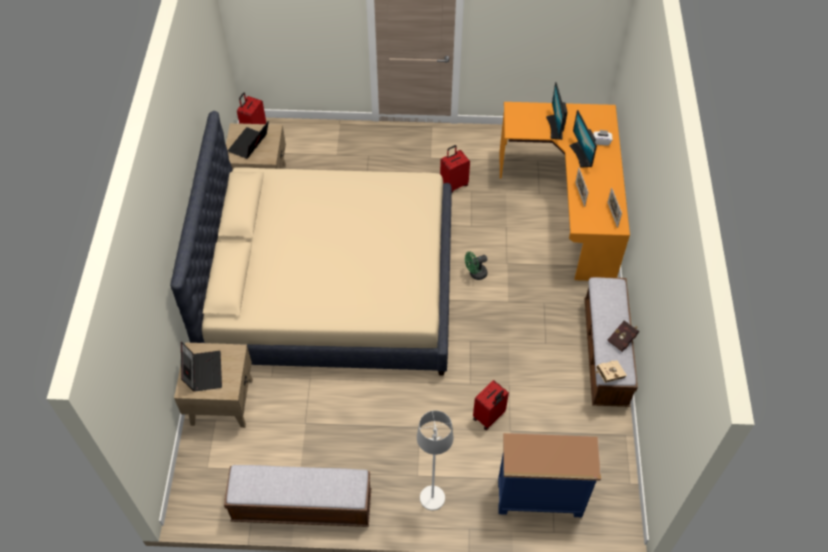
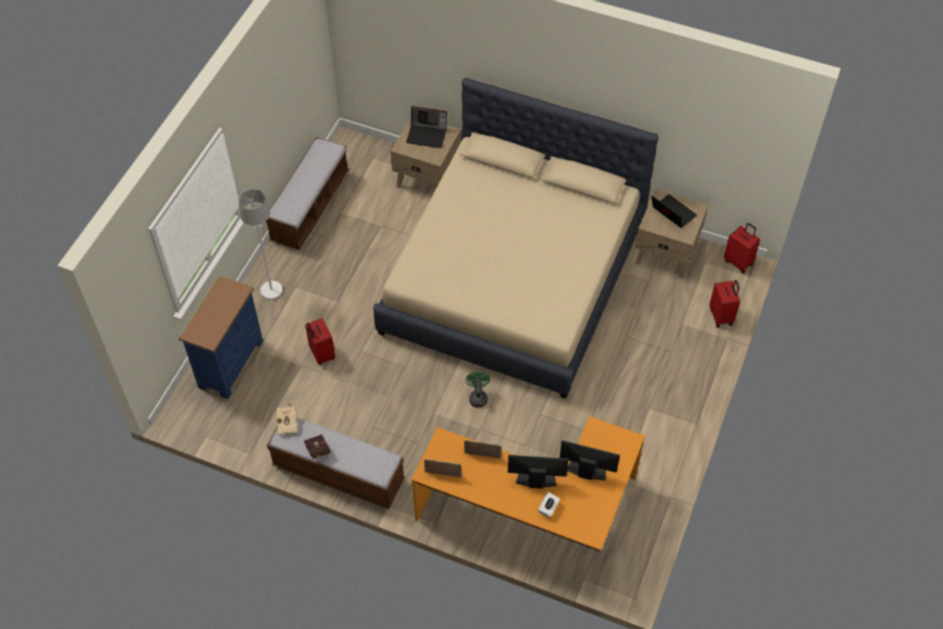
camera: 110 degrees right, 0 degrees up
red suitcase [440,145,470,193] -> red suitcase moved to [709,280,740,328]

